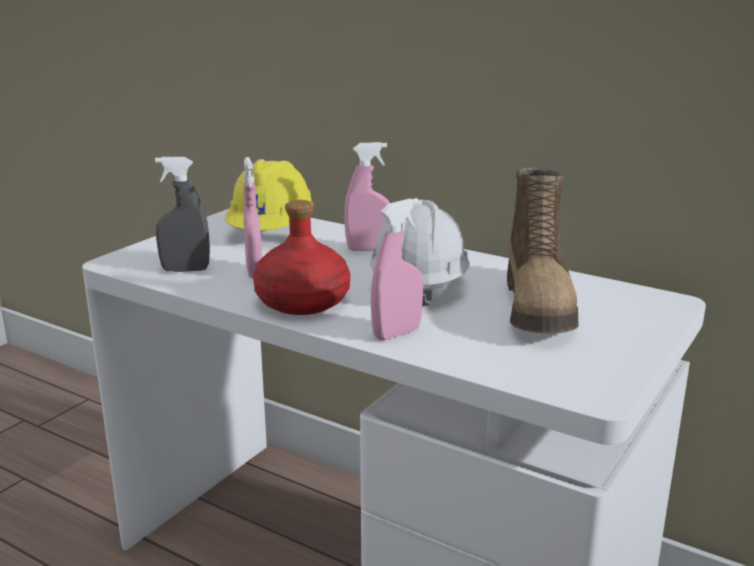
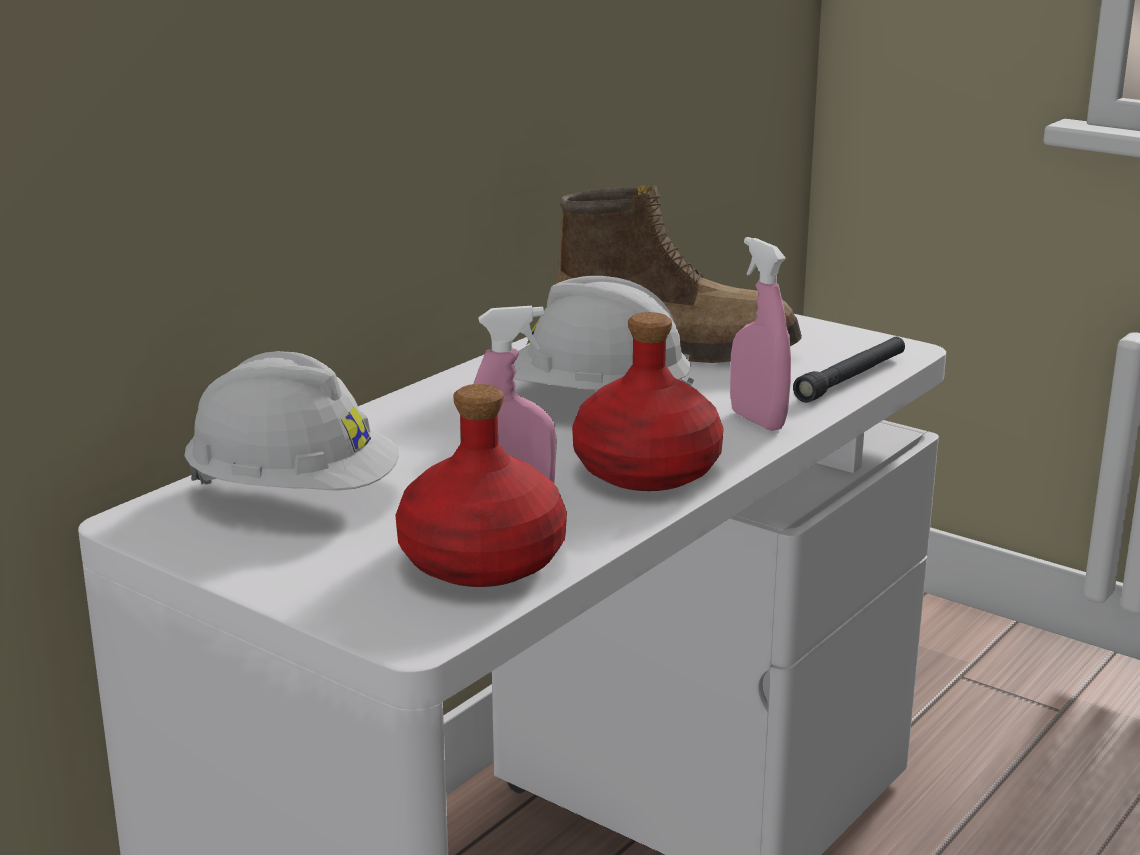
camera: 85 degrees left, 0 degrees up
grey spray bottle [155,157,210,272] -> red bottle [395,384,567,587]
yellow hard hat [224,159,312,230] -> white hard hat [184,351,399,491]
pink spray bottle [344,142,390,251] -> none
none -> black flashlight [793,337,905,403]

